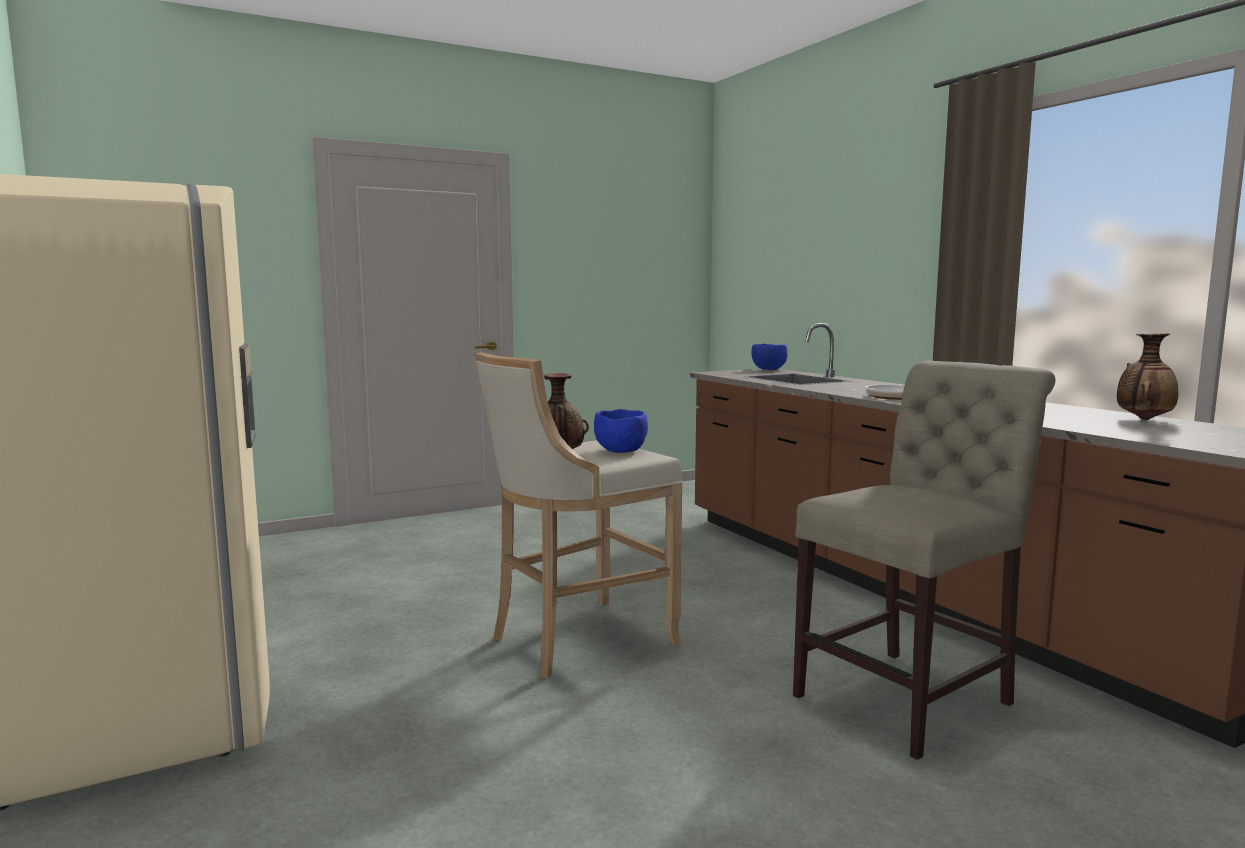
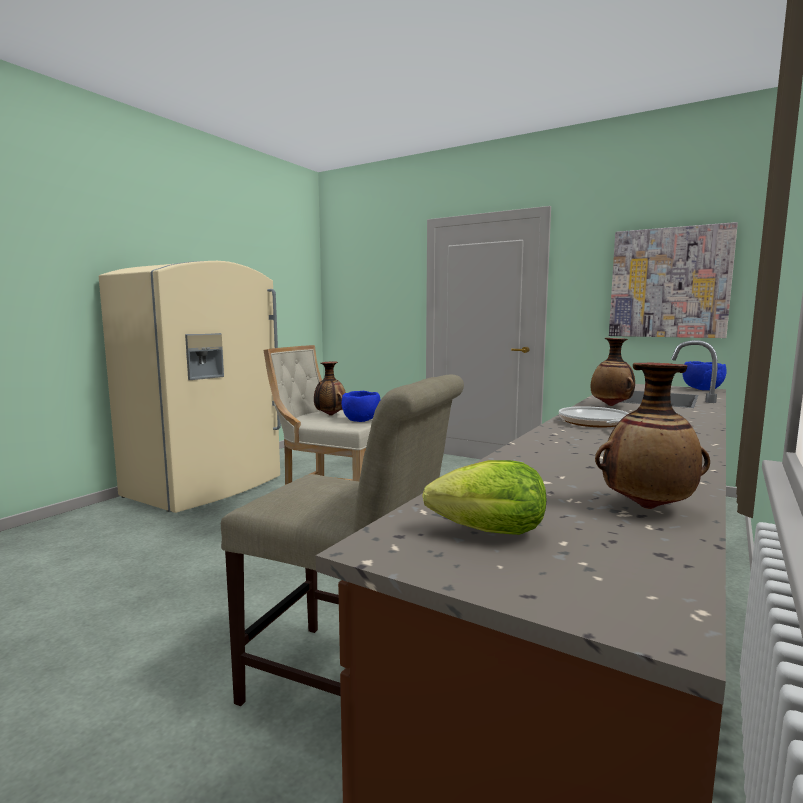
camera: 60 degrees right, 0 degrees up
none -> lettuce [422,460,546,535]
none -> vase [591,338,635,406]
none -> picture [609,222,738,338]

